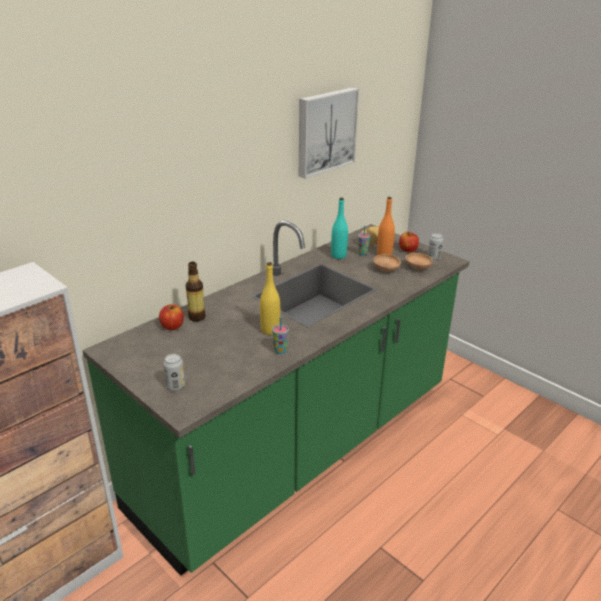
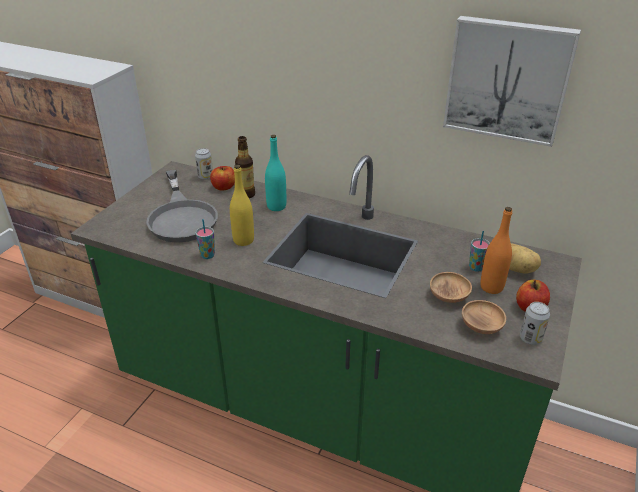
camera: 70 degrees right, 5 degrees up
can [163,354,185,391] -> can moved to [195,148,213,180]
turquoise bottle [331,198,348,259] -> turquoise bottle moved to [265,135,286,211]
none -> grey frying pan [146,170,218,243]

